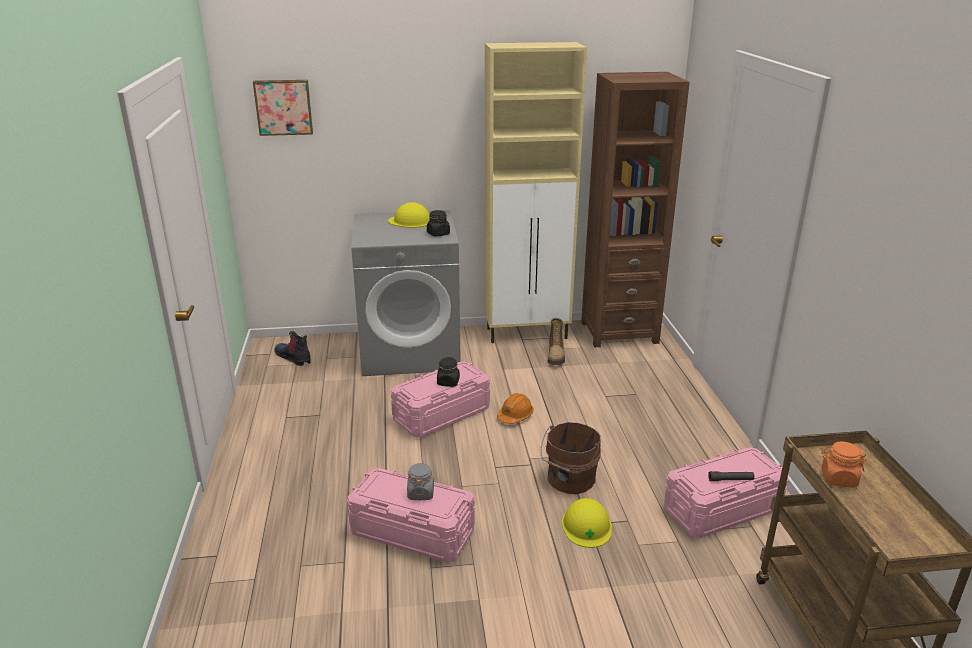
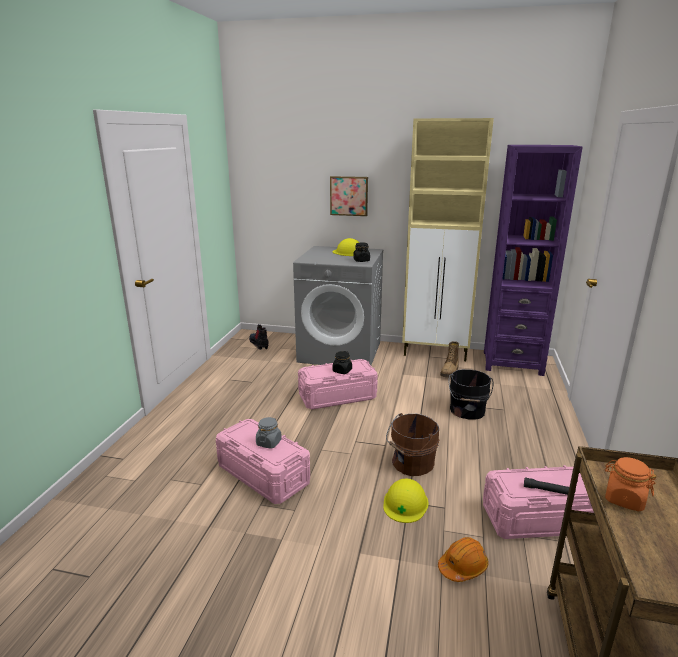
camera: 20 degrees right, 5 degrees down
picture [253,80,313,136] -> picture moved to [330,176,368,216]
orange hard hat [497,393,534,424] -> orange hard hat moved to [438,537,489,582]
brown bookcase [581,72,690,347] -> purple bookcase [484,145,583,376]
none -> black bucket [448,369,494,420]

